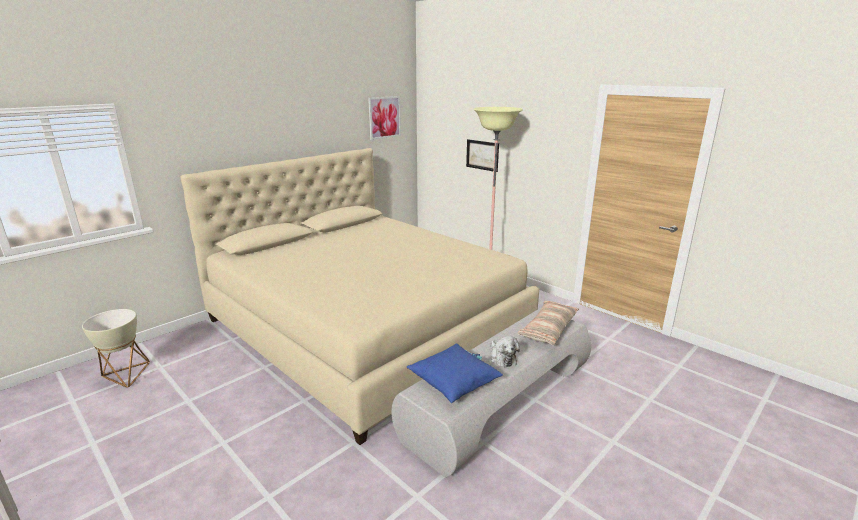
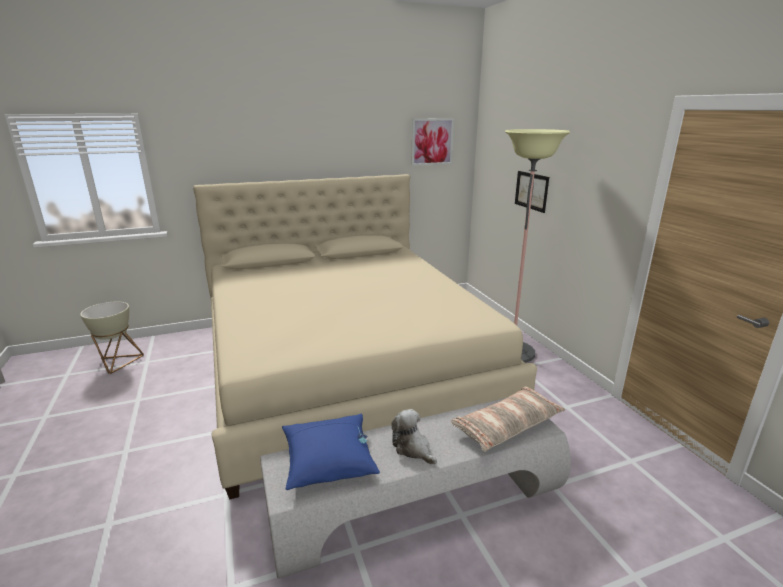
camera: 25 degrees right, 0 degrees up
plush toy [491,336,520,367] -> plush toy turned 135 degrees clockwise [391,409,437,465]

